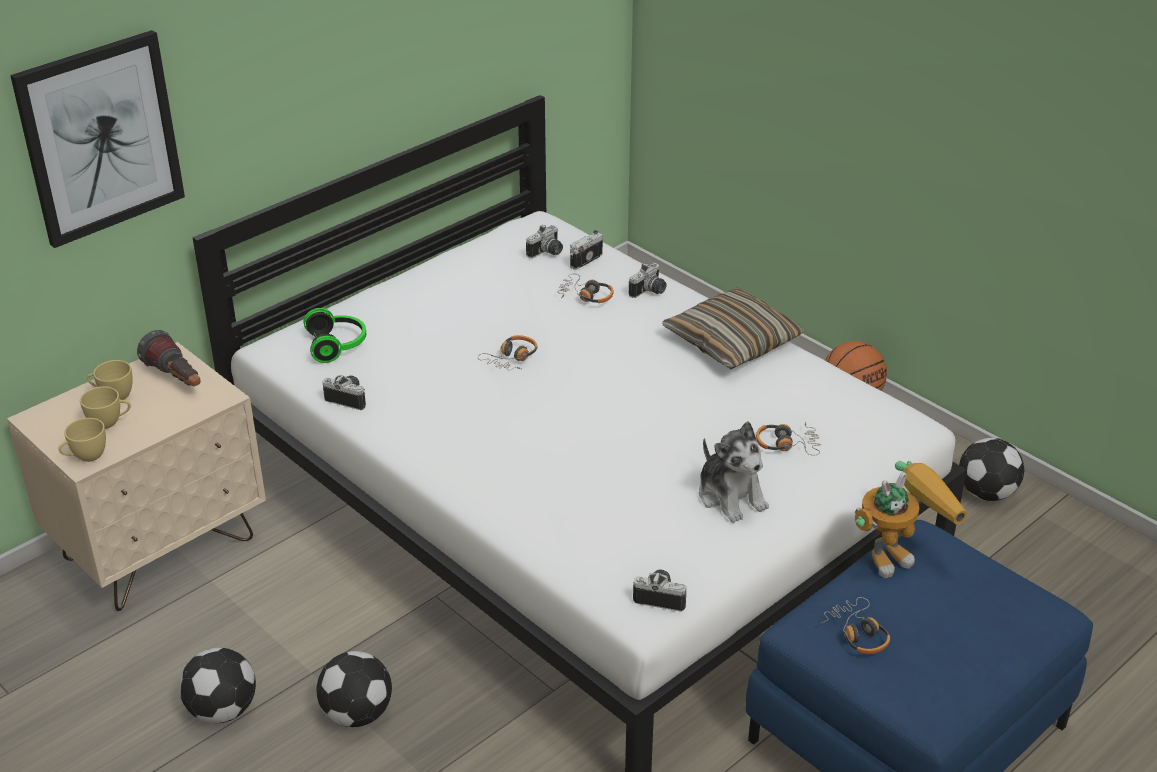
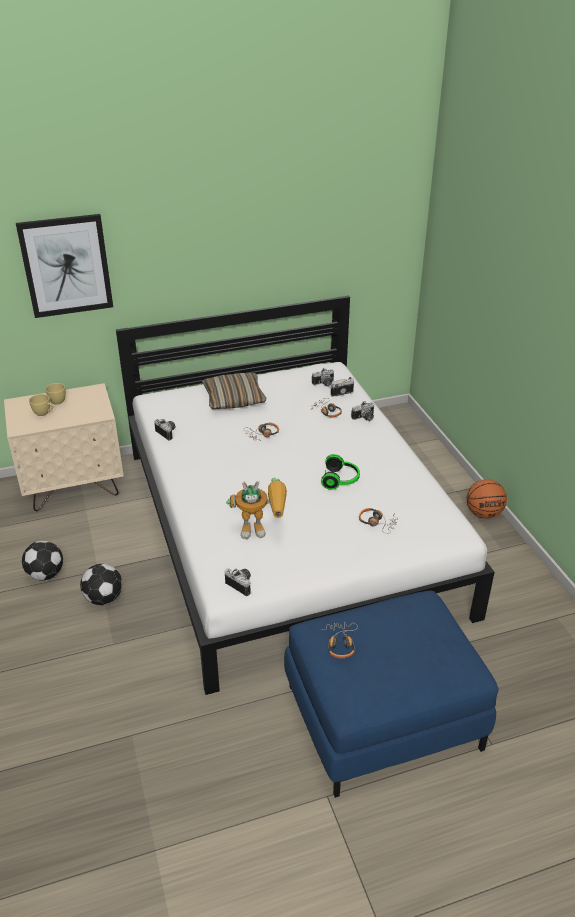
camera: 25 degrees right, 0 degrees up
yellow cup [58,418,106,462] -> none
flashlight [137,330,201,387] -> none
headphones [304,308,366,363] -> headphones moved to [321,454,360,490]
pillow [662,288,805,369] -> pillow moved to [202,373,266,409]
plush toy [699,421,769,523] -> none
toy robot [855,461,968,578] -> toy robot moved to [226,478,287,539]
football [959,438,1024,501] -> none

